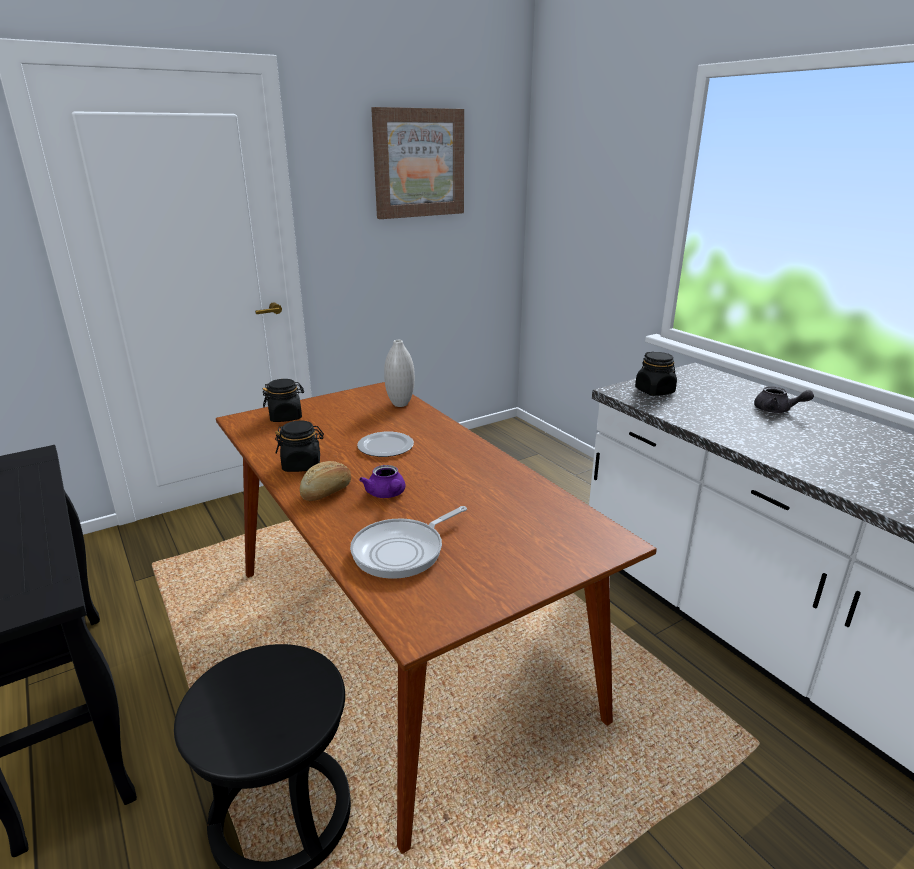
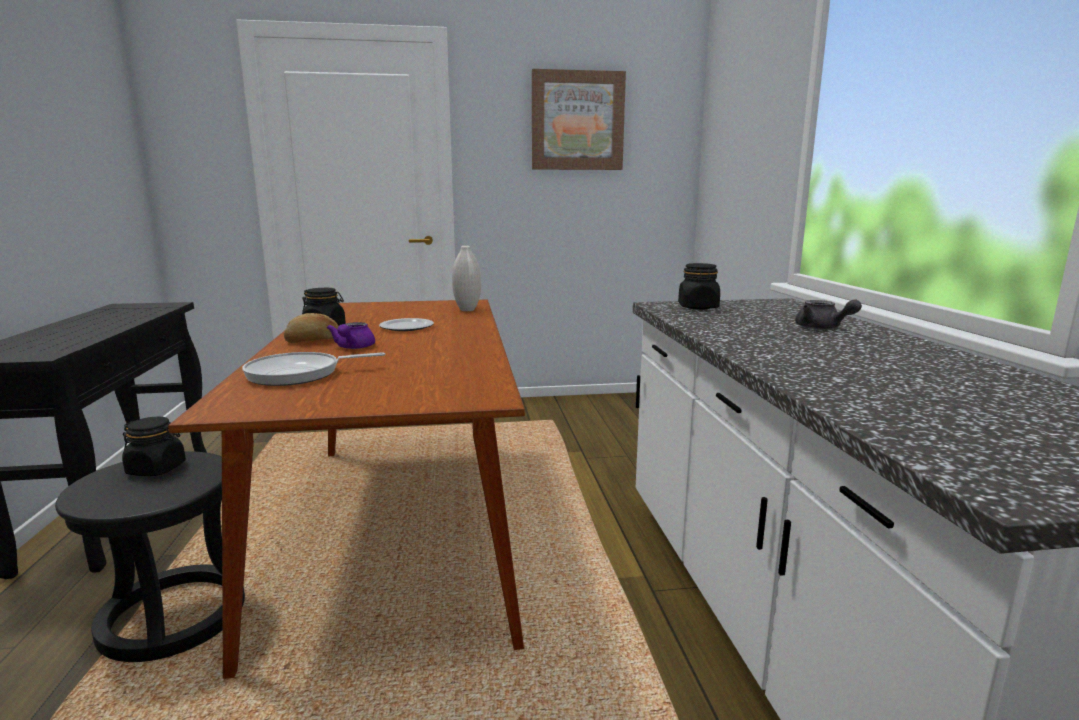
camera: 25 degrees right, 10 degrees down
black jar [263,379,304,422] -> black jar moved to [122,416,186,476]

